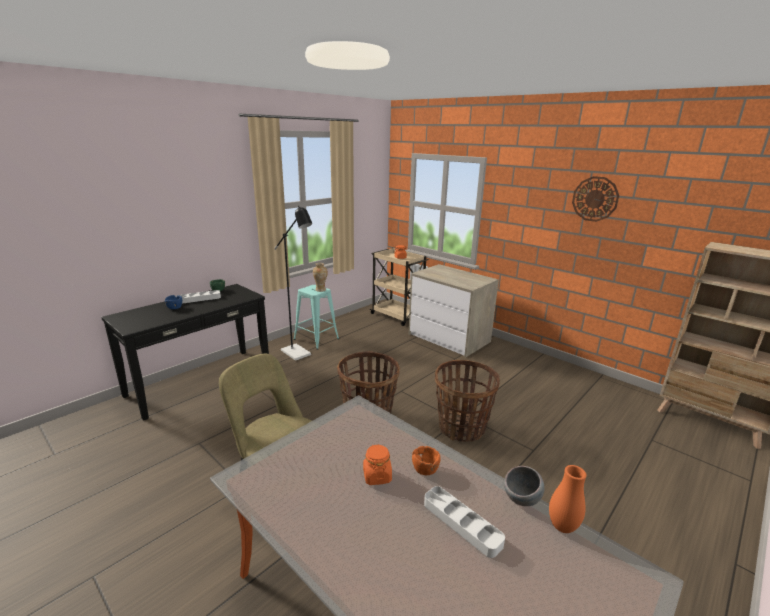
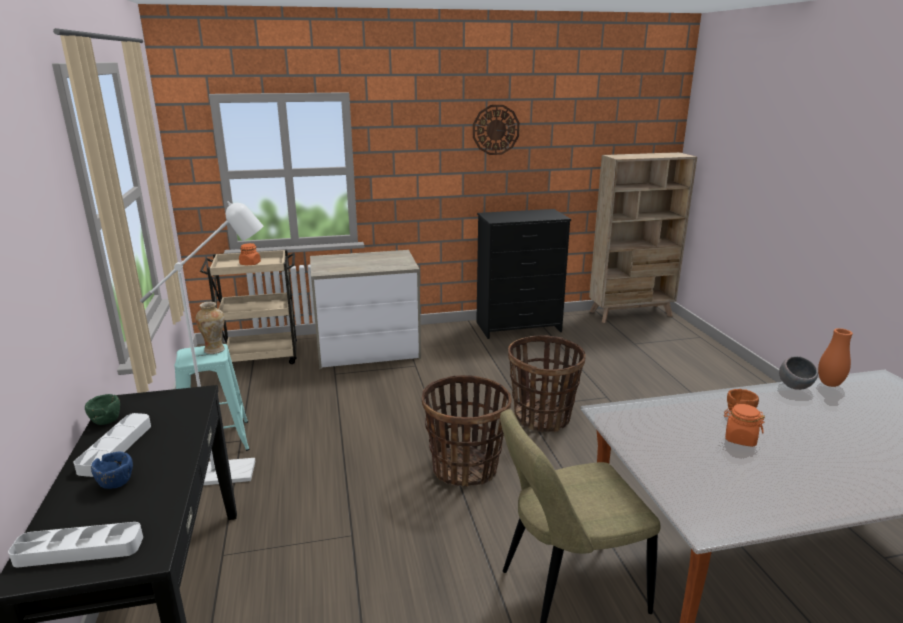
camera: 55 degrees left, 0 degrees up
black floor lamp [274,206,312,361] -> white floor lamp [140,201,263,485]
white tray [424,486,505,558] -> white tray moved to [8,522,143,567]
none -> black dresser [476,209,571,339]

